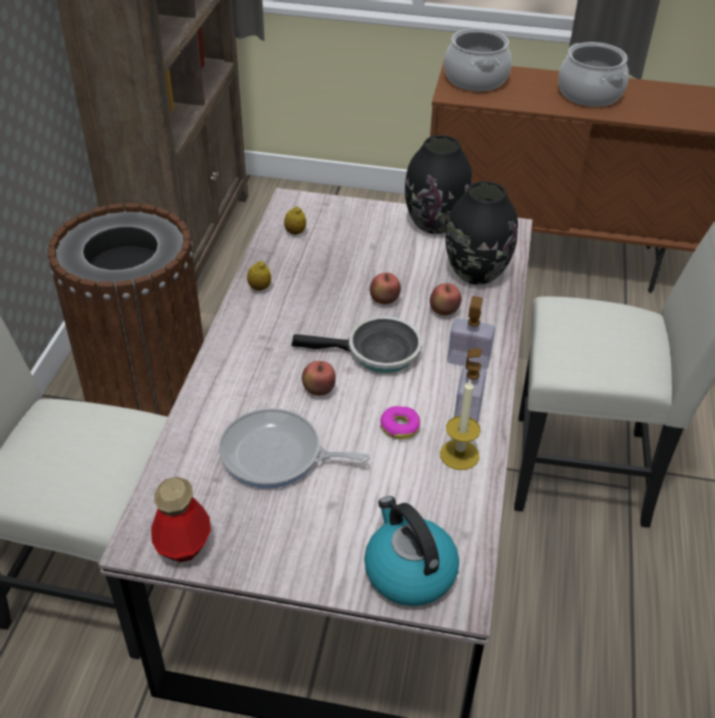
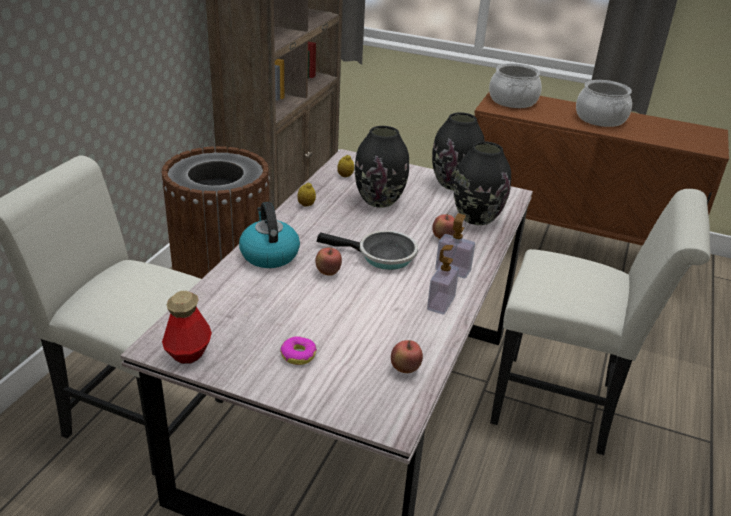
camera: 10 degrees right, 10 degrees down
frying pan [219,408,370,489] -> none
kettle [364,496,459,606] -> kettle moved to [239,202,300,268]
apple [370,273,401,305] -> apple moved to [391,340,423,373]
donut [380,406,420,440] -> donut moved to [280,336,317,365]
candle [440,380,481,470] -> none
none -> black vase [355,126,409,208]

